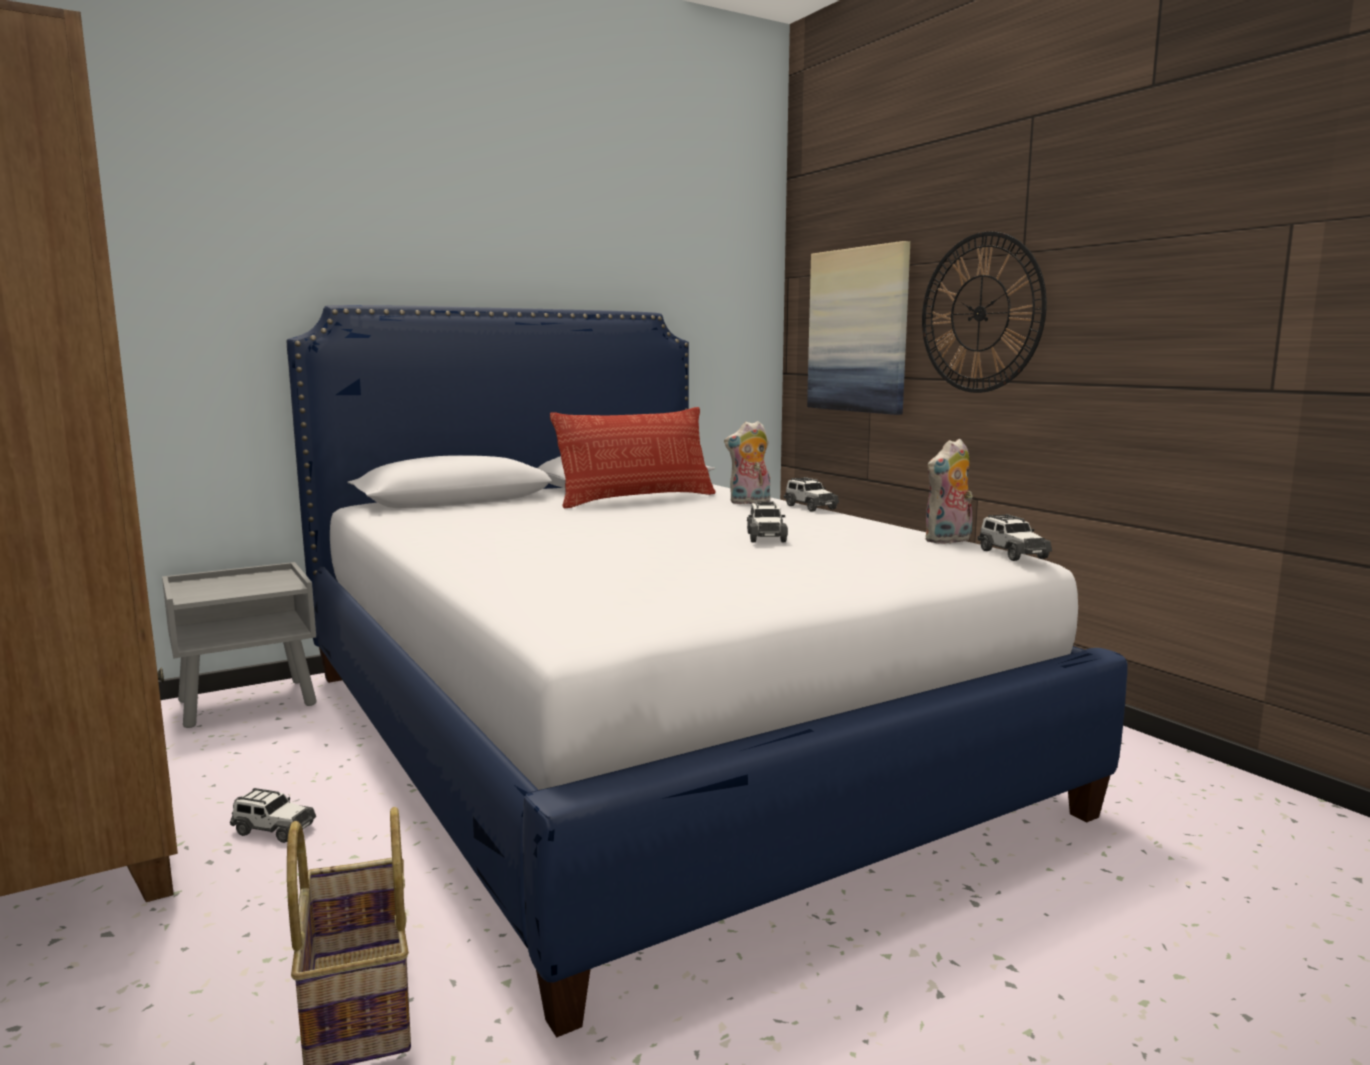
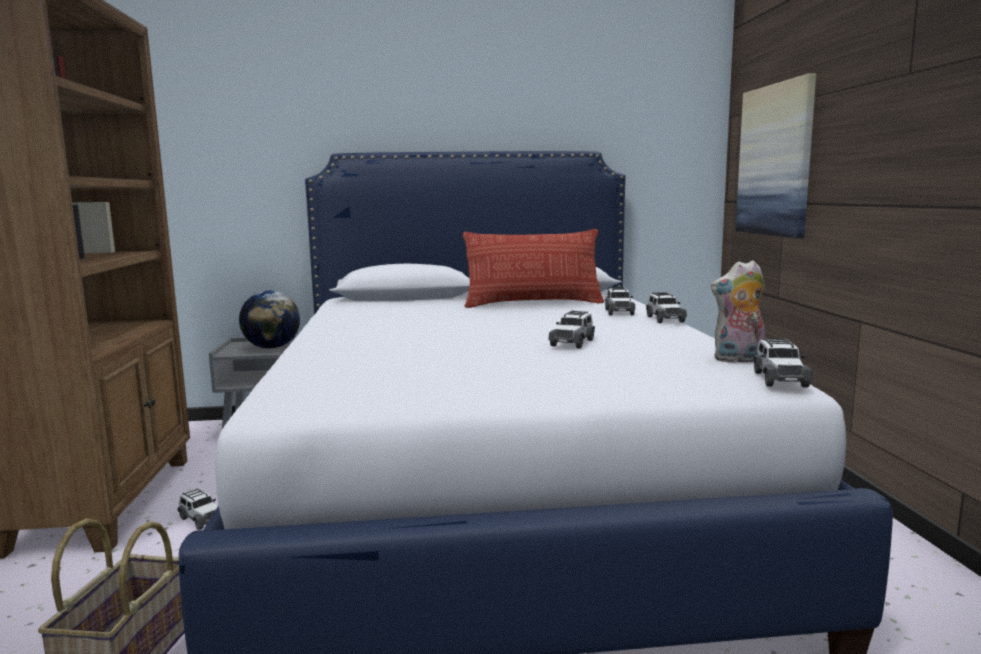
camera: 25 degrees right, 0 degrees up
plush toy [724,421,770,504] -> toy car [605,287,635,315]
wall clock [922,231,1047,393] -> none
none -> globe [239,291,300,349]

